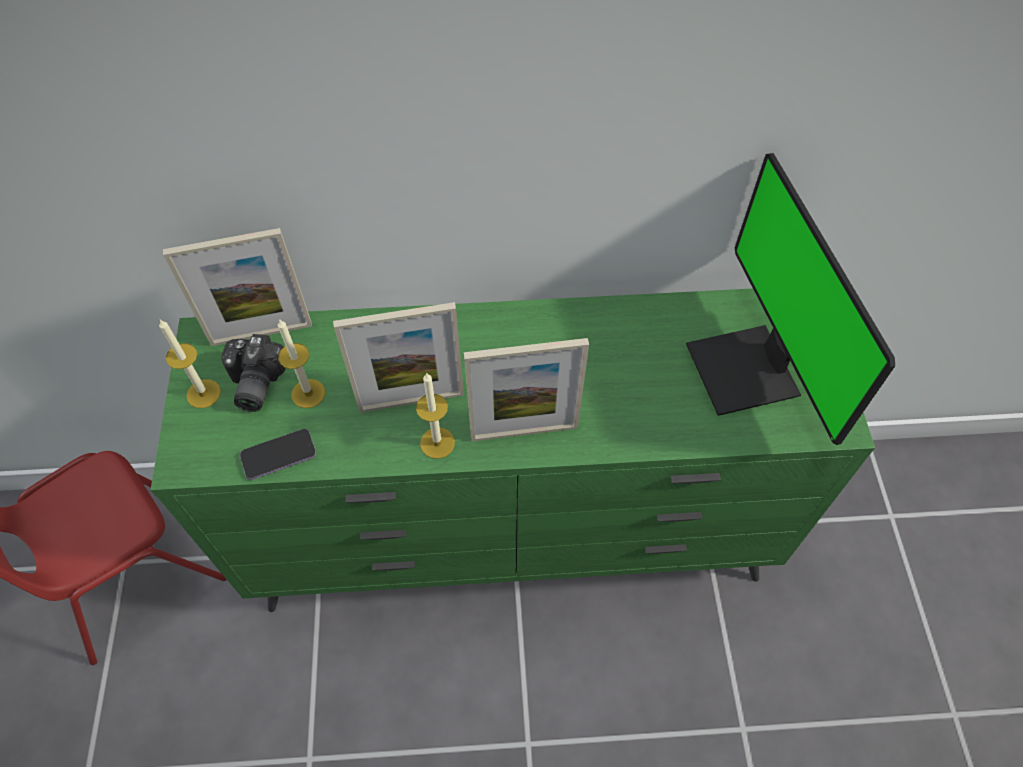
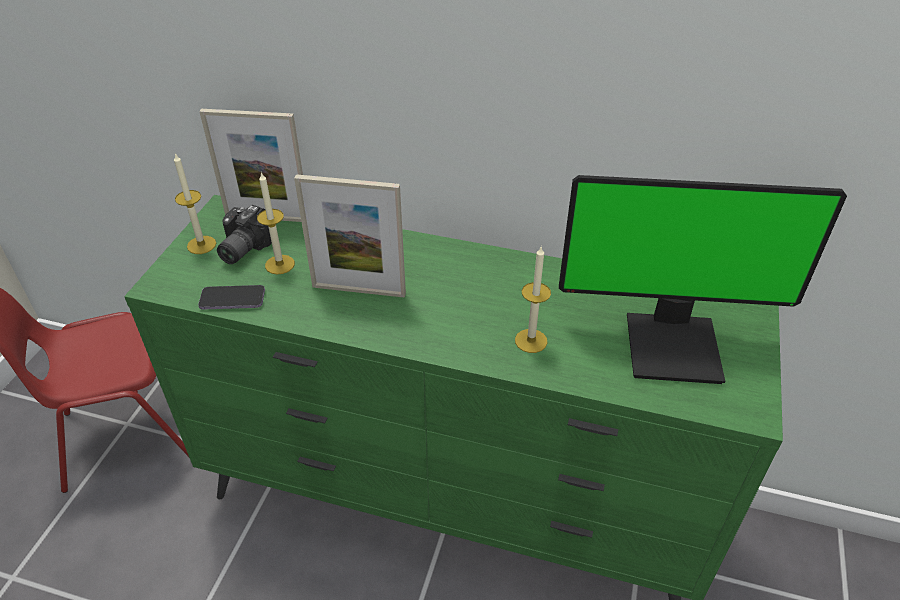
camera: 20 degrees right, 15 degrees down
candle [416,372,455,459] -> candle moved to [515,247,551,353]
picture frame [464,338,589,441] -> none
monitor [686,153,895,445] -> monitor turned 90 degrees counterclockwise [559,175,847,384]

